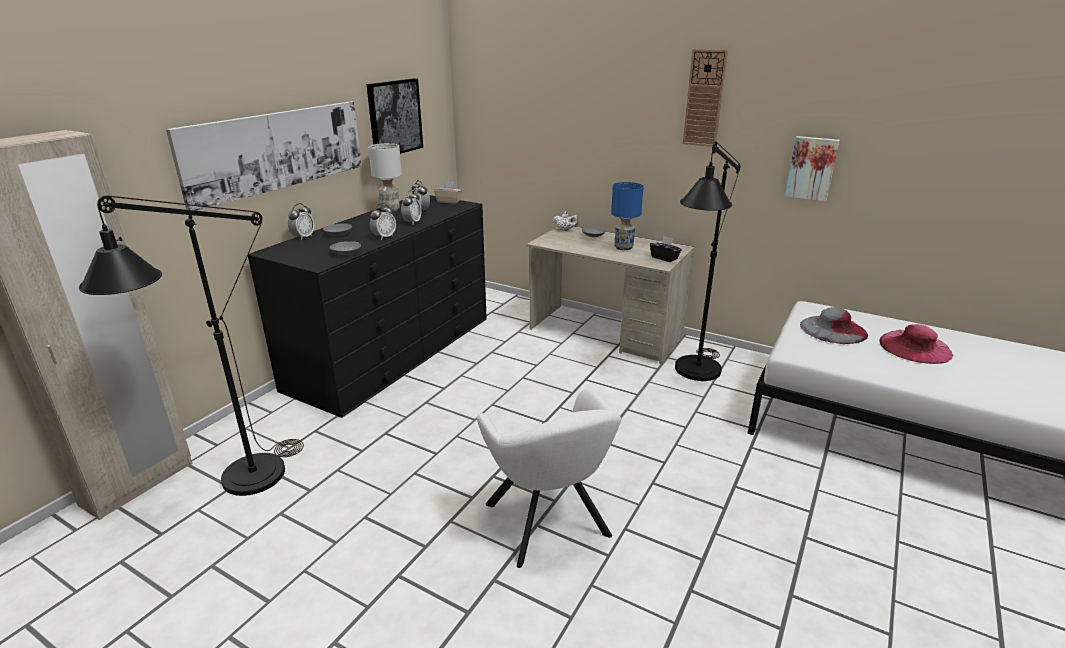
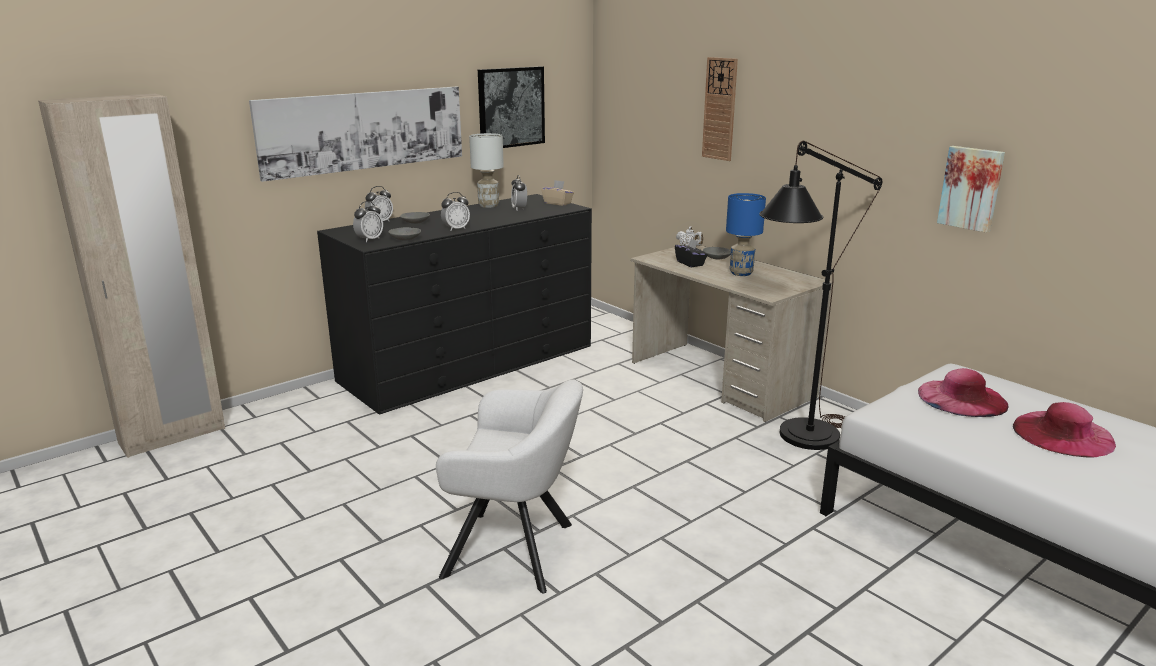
camera: 20 degrees right, 5 degrees down
black floor lamp [79,195,304,496] -> none
alarm clock [401,190,421,224] -> alarm clock moved to [353,201,383,242]
white armchair [477,388,621,568] -> white armchair turned 75 degrees counterclockwise [436,379,583,593]
black tissue box [650,236,682,262] -> black tissue box moved to [675,238,707,267]
wall clock [683,49,728,147] -> wall clock moved to [702,57,738,161]
grey hat [800,307,868,344] -> pink hat [918,368,1009,417]

